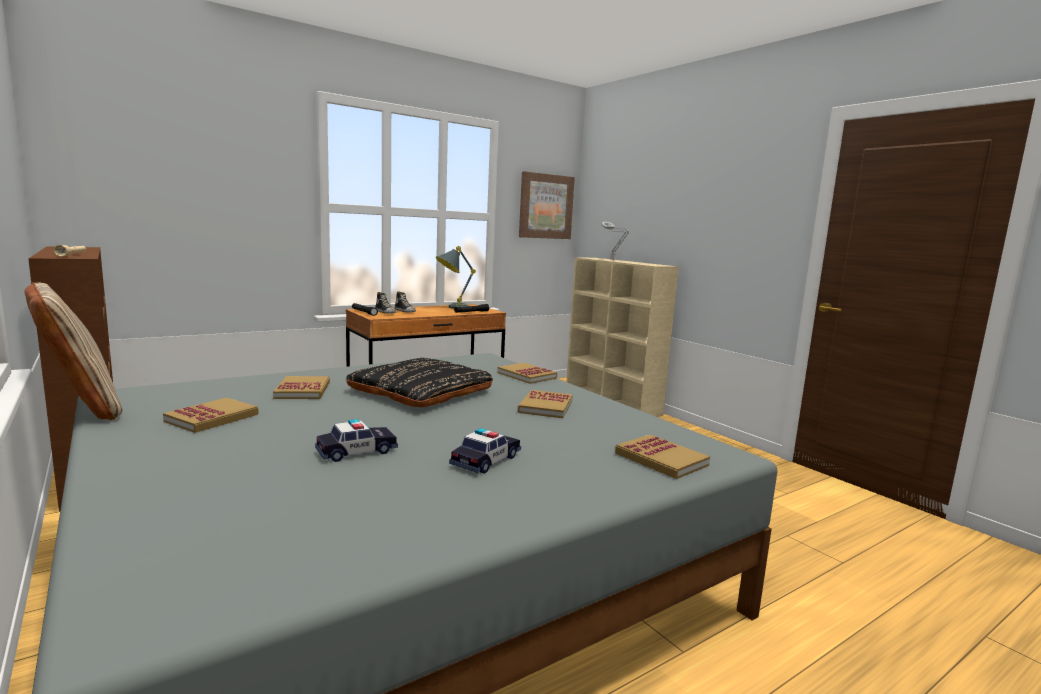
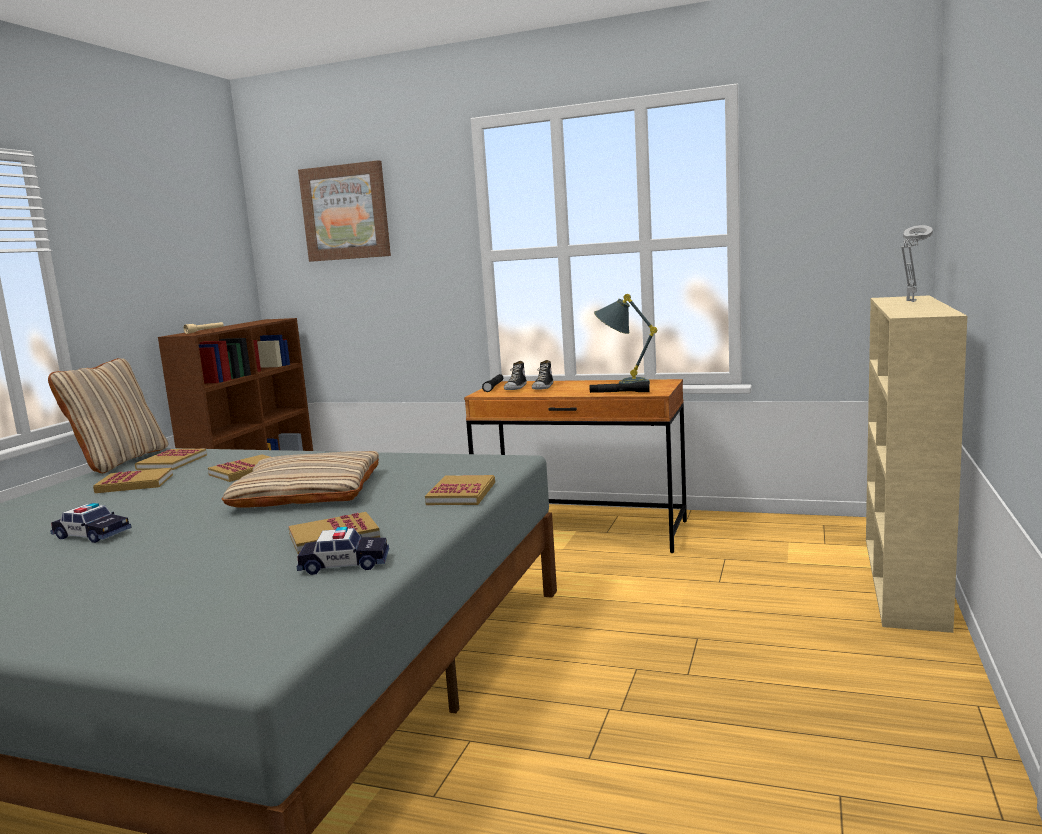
camera: 55 degrees right, 0 degrees up
black pillow [346,357,493,407] -> beige pillow [222,451,379,508]
toy car [449,428,521,473] -> toy car moved to [297,527,389,575]
picture [519,171,575,239] -> picture moved to [298,160,391,262]
book [615,435,710,479] -> book moved to [135,449,207,470]

